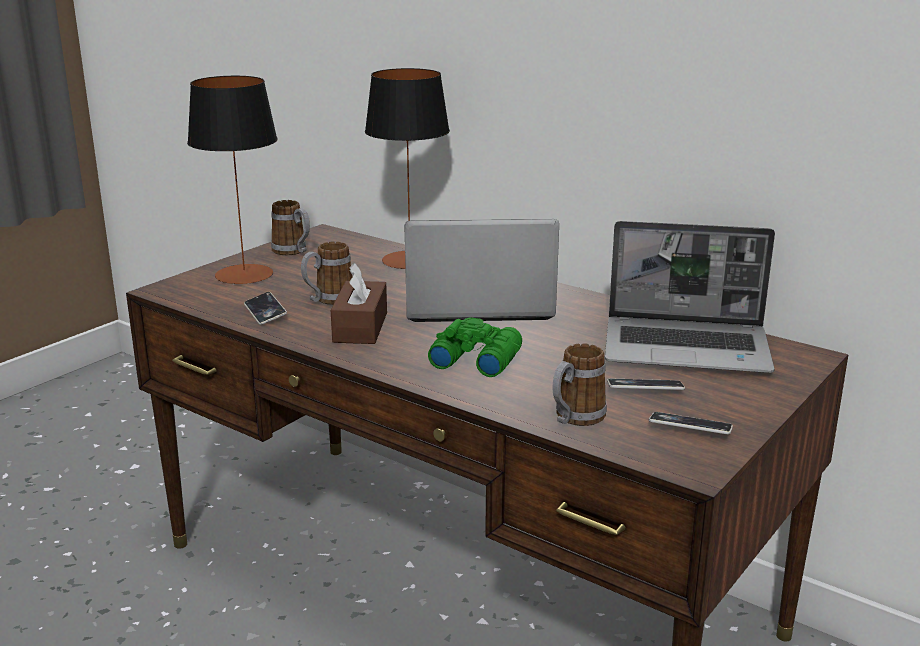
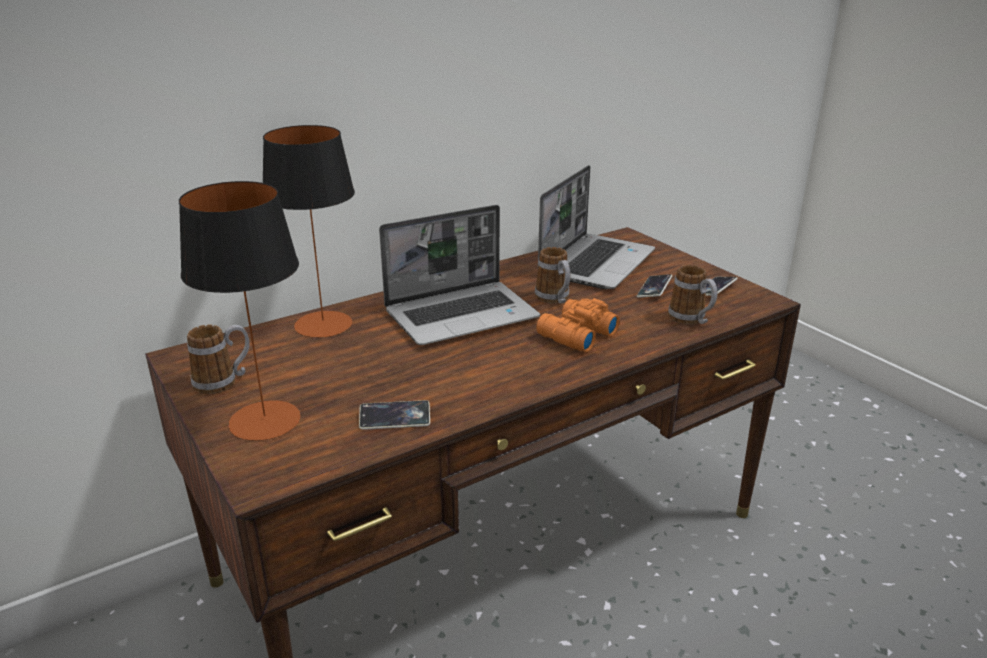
camera: 70 degrees left, 5 degrees up
mug [301,241,352,305] -> mug moved to [535,247,570,303]
brown tissue box [331,263,387,344] -> none
laptop [404,219,559,322] -> laptop turned 135 degrees counterclockwise [379,205,540,345]
green binoculars [428,317,522,377] -> orange binoculars [536,298,620,352]

